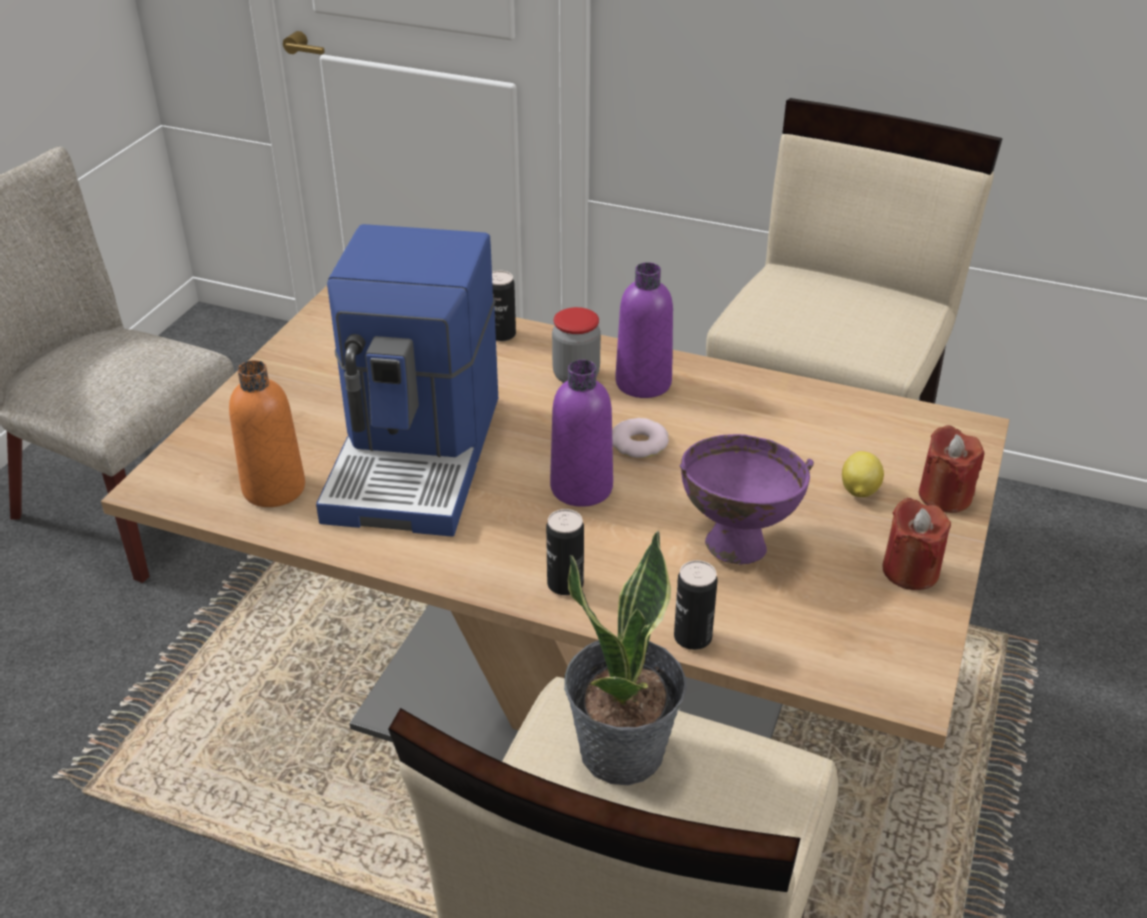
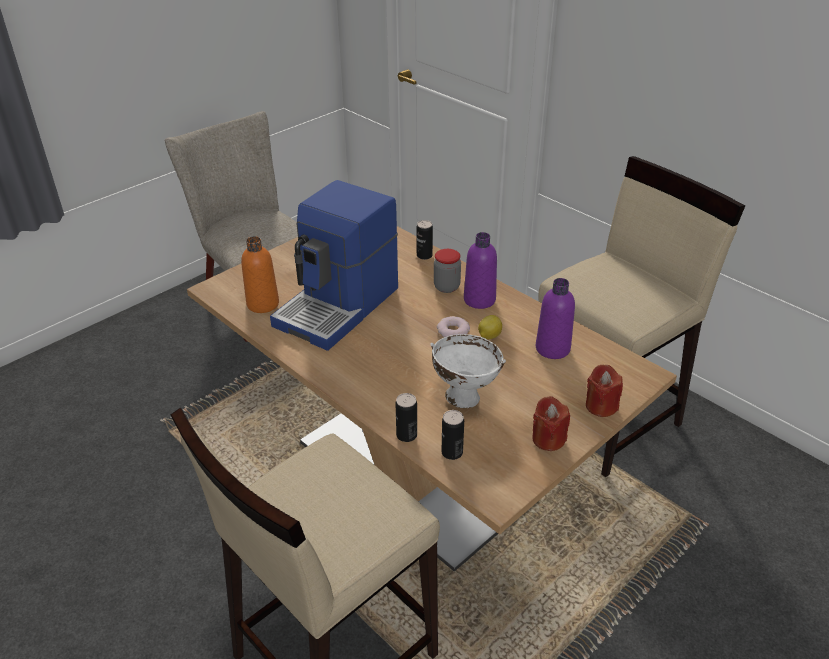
camera: 25 degrees right, 0 degrees up
can [546,509,584,595] -> can moved to [442,410,464,460]
purple bottle [550,360,613,507] -> purple bottle moved to [536,278,575,359]
potted plant [564,531,686,785] -> none
purple bowl [680,434,814,565] -> white bowl [430,334,506,408]
lemon [842,451,884,497] -> lemon moved to [478,315,502,339]

